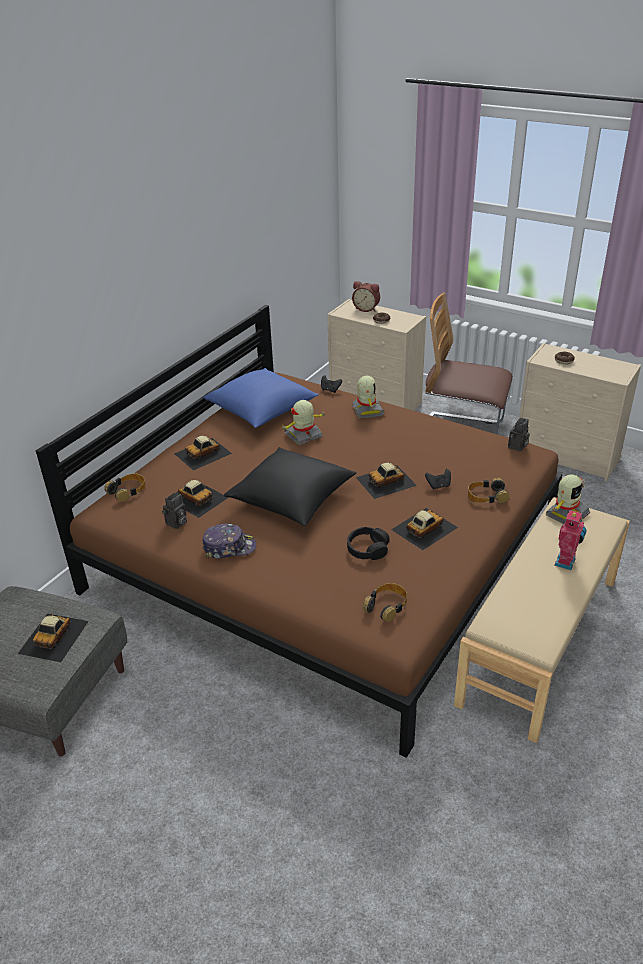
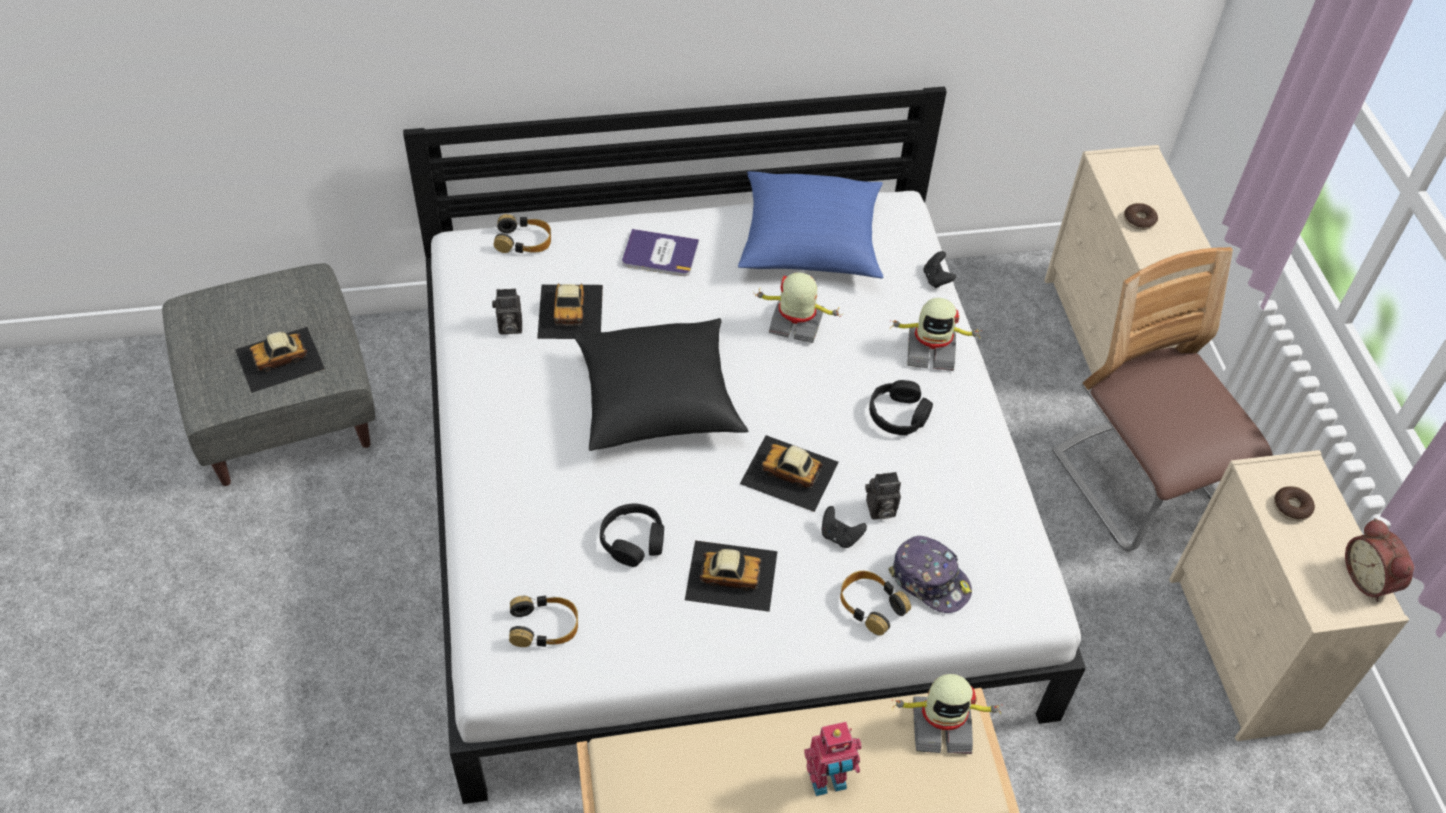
camera: 45 degrees right, 15 degrees up
brown bed [36,305,563,758] -> white bed [403,86,1086,804]
toy car [174,436,232,470] -> book [622,229,699,276]
cap [203,524,256,559] -> cap moved to [889,536,972,613]
alarm clock [352,281,380,312] -> alarm clock moved to [1345,518,1414,602]
toy robot [352,376,385,418] -> toy robot turned 60 degrees clockwise [889,298,982,371]
camera [508,418,530,451] -> camera moved to [865,472,901,519]
none -> black headphones [869,380,933,435]

